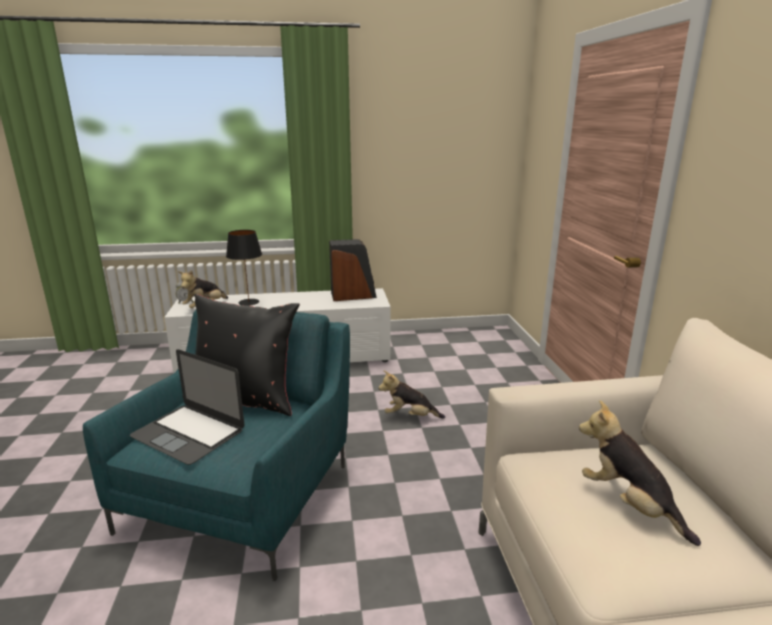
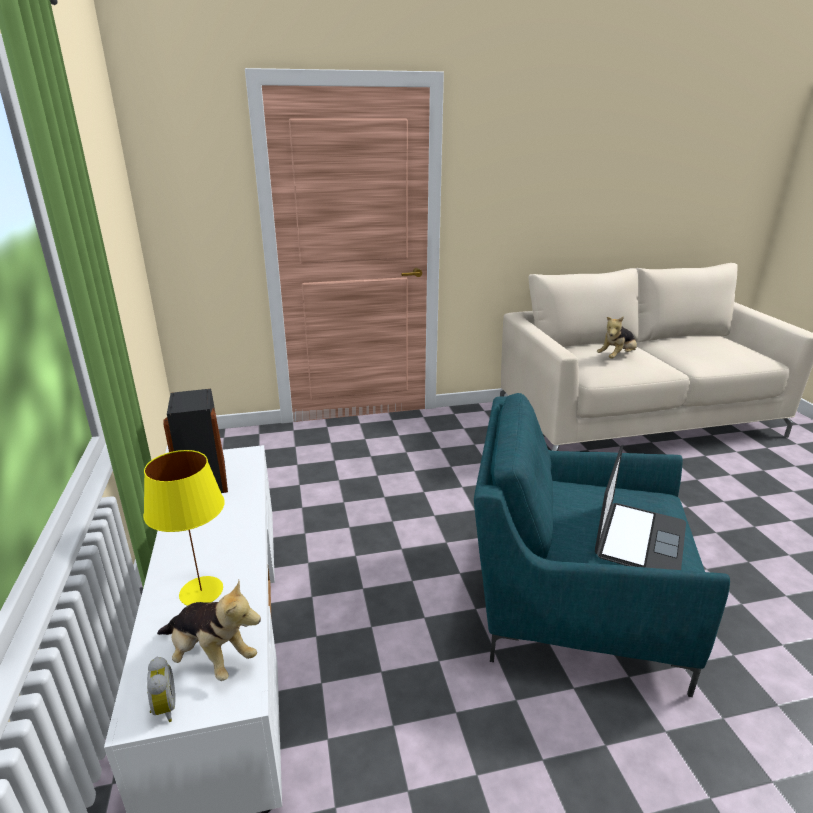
camera: 95 degrees left, 5 degrees up
black pillow [194,294,300,416] -> none
black table lamp [226,230,262,306] -> yellow table lamp [143,450,225,606]
plush toy [378,371,445,419] -> none

